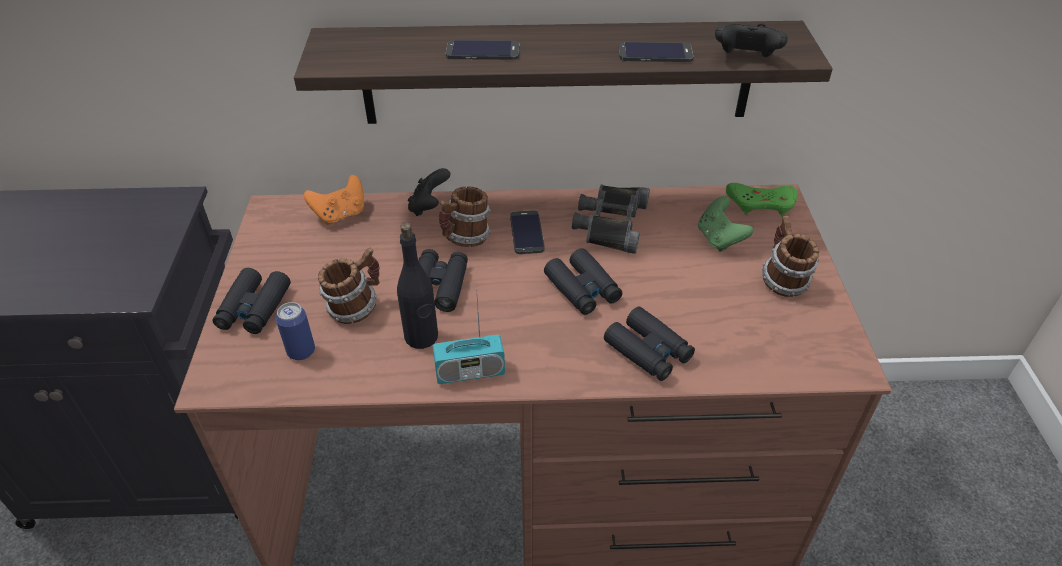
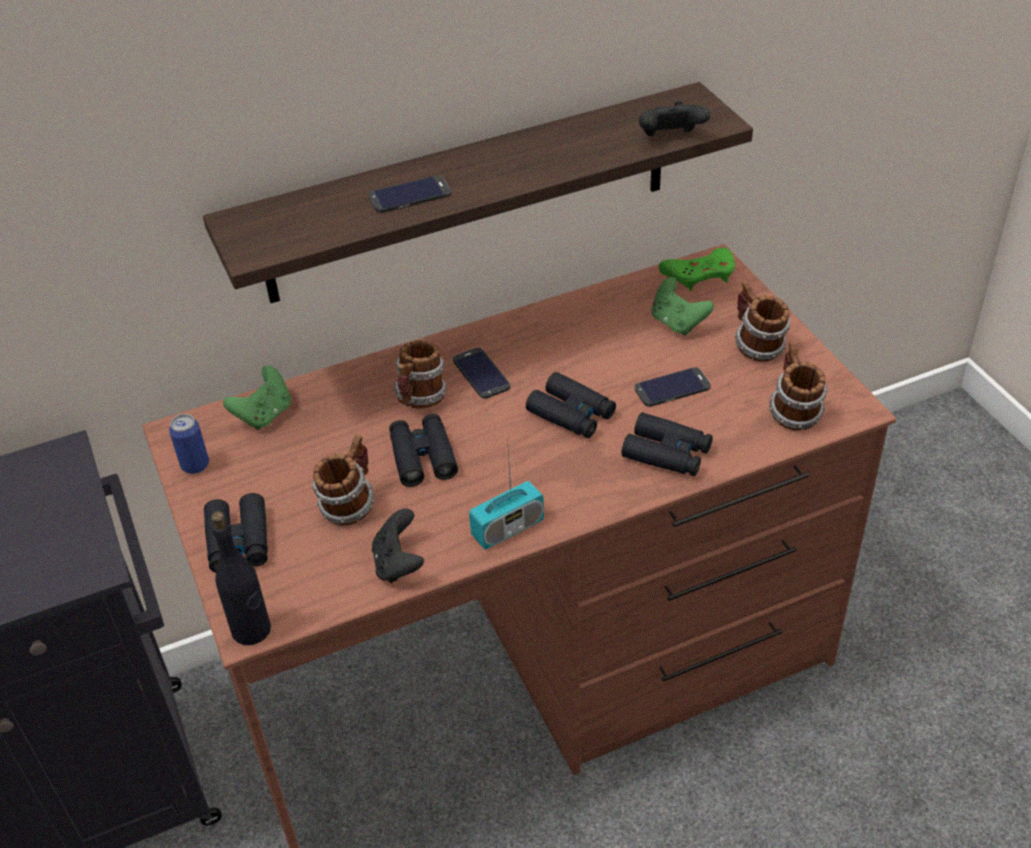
camera: 20 degrees left, 0 degrees up
can [276,302,315,360] -> can moved to [169,414,209,474]
orange game controller [304,175,364,225] -> green game controller [223,366,291,430]
black bottle [397,222,438,349] -> black bottle moved to [211,511,271,645]
black game controller [408,168,450,216] -> black game controller moved to [372,508,424,583]
black binoculars [572,184,650,254] -> none
phone [619,42,693,62] -> phone moved to [635,367,711,407]
none -> mug [769,342,828,430]

